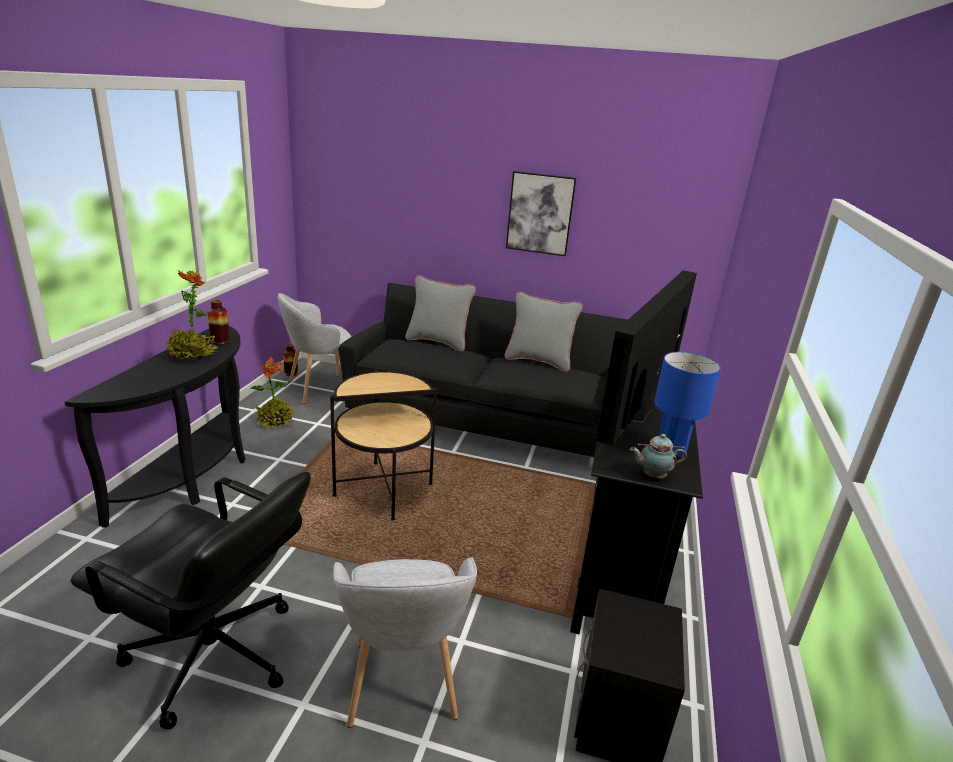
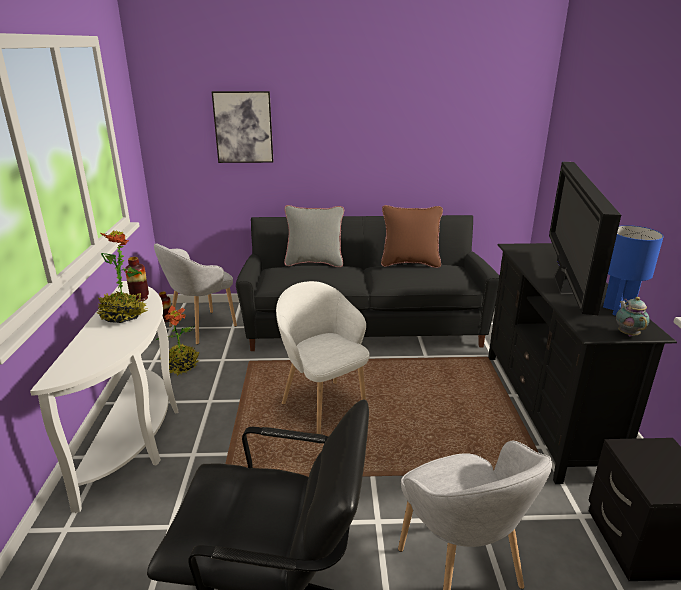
camera: 15 degrees left, 0 degrees up
black console table [64,326,246,528] -> white console table [30,281,179,513]
side table [330,370,437,521] -> white armchair [276,281,370,434]
grey pillow [505,292,583,372] -> brown pillow [381,205,443,268]
picture [506,171,576,256] -> picture moved to [212,91,273,163]
teapot [630,434,687,478] -> teapot turned 105 degrees clockwise [616,297,650,337]

